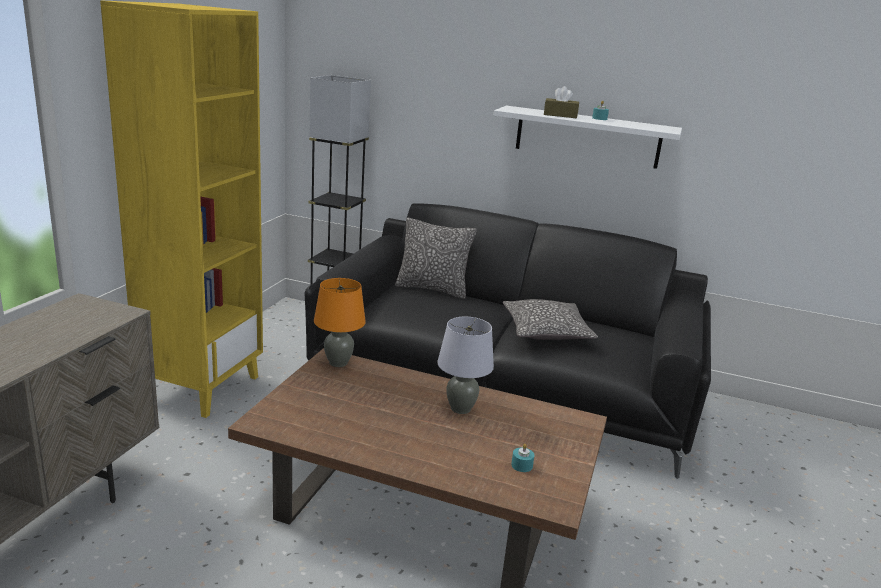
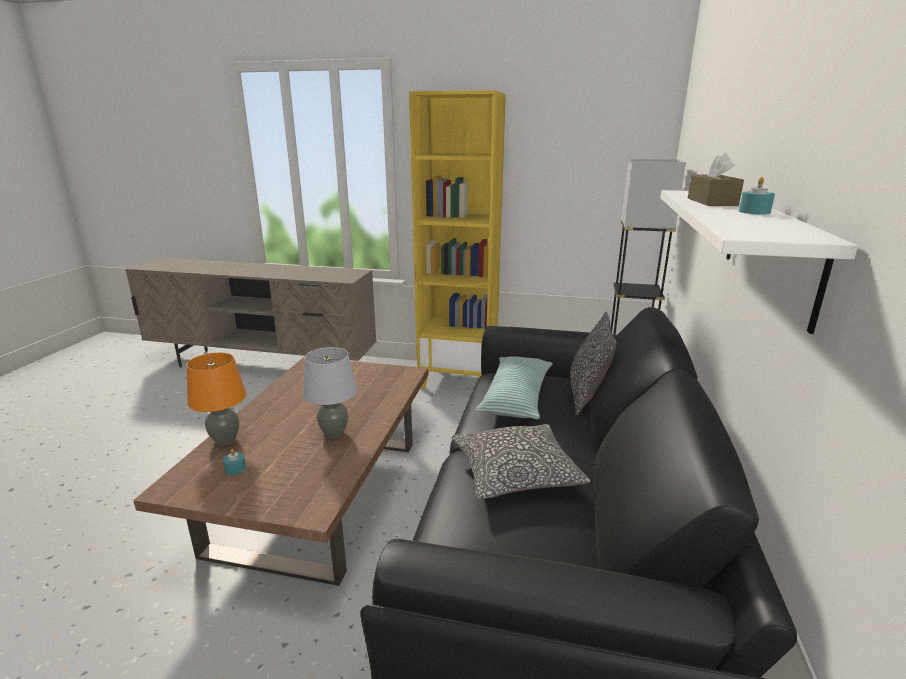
camera: 85 degrees right, 0 degrees up
orange table lamp [314,278,366,367] -> orange table lamp moved to [186,352,246,446]
none -> pillow [475,356,553,419]

